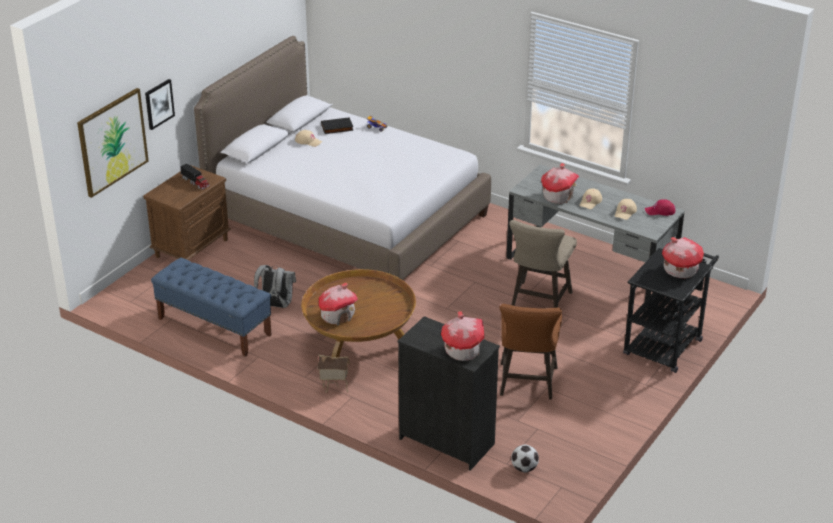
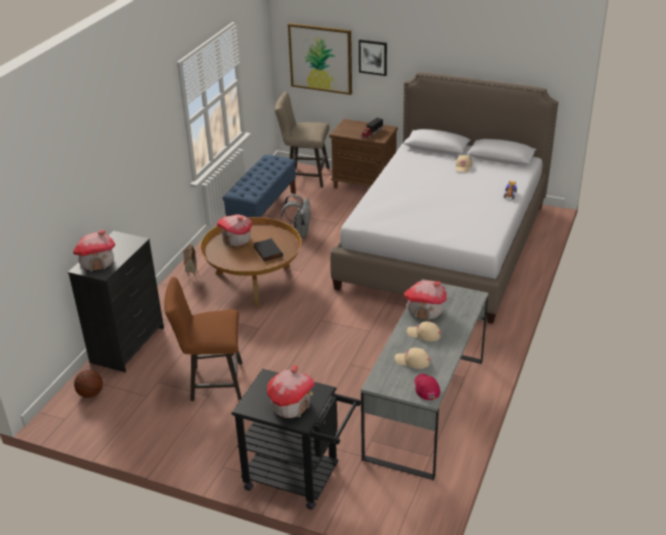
camera: 80 degrees right, 0 degrees up
black book [321,117,354,134] -> black book moved to [253,238,283,262]
beige stool [509,220,577,308] -> beige stool moved to [275,92,330,188]
football [511,445,539,472] -> basketball [74,370,103,398]

